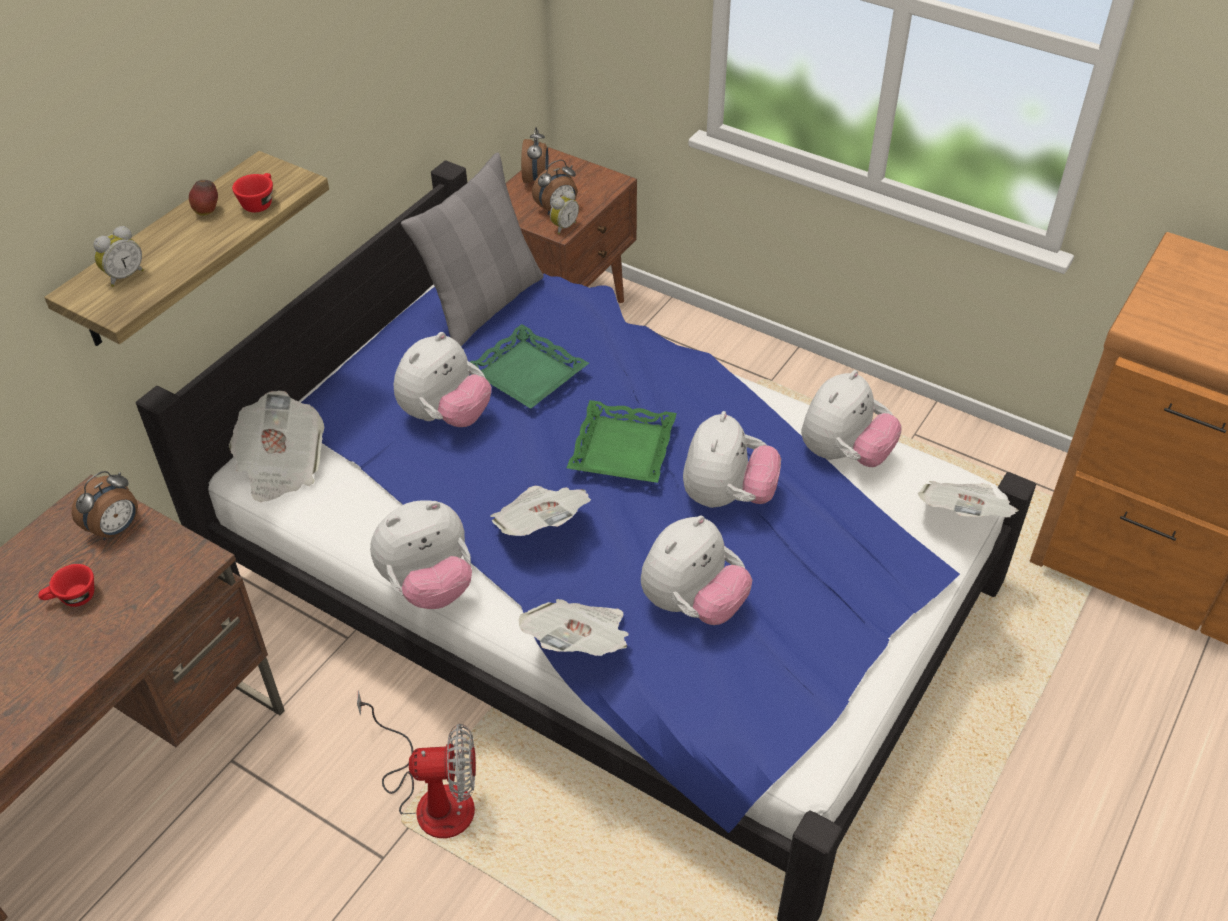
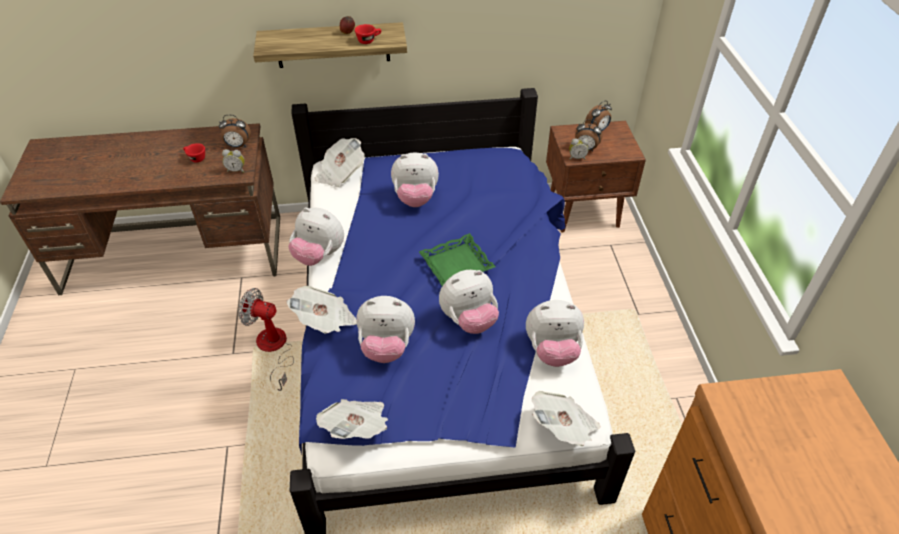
camera: 50 degrees right, 0 degrees up
alarm clock [93,226,144,287] -> alarm clock moved to [222,149,245,173]
fan [357,690,476,838] -> fan turned 150 degrees clockwise [238,288,294,391]
grey pillow [401,152,544,346] -> none
green tray [470,324,589,409] -> none
newspaper [490,485,591,536] -> newspaper moved to [316,399,388,439]

